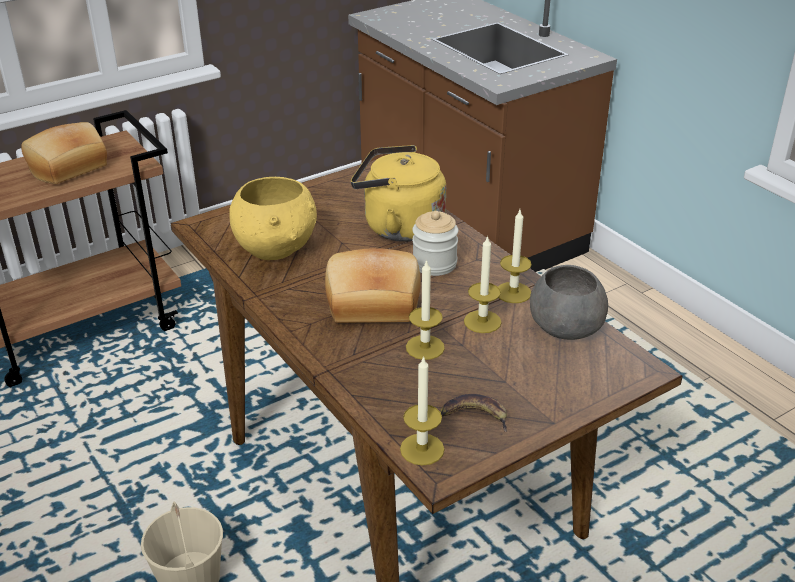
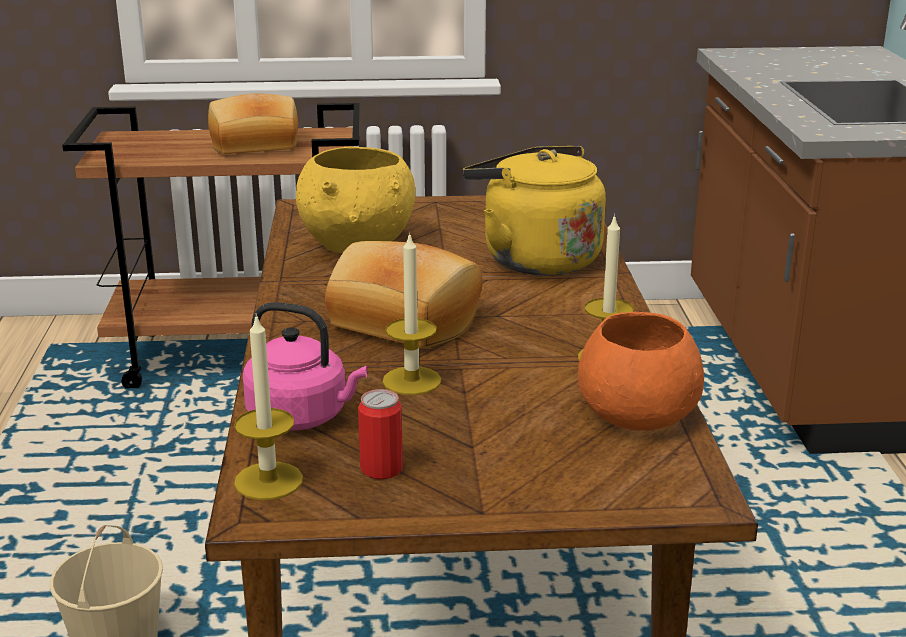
camera: 30 degrees right, 10 degrees down
jar [412,211,458,276] -> none
banana [440,394,507,432] -> can [358,389,403,479]
candle [464,235,502,333] -> none
grey bowl [530,265,608,340] -> orange bowl [578,312,704,431]
none -> pink kettle [243,302,367,431]

